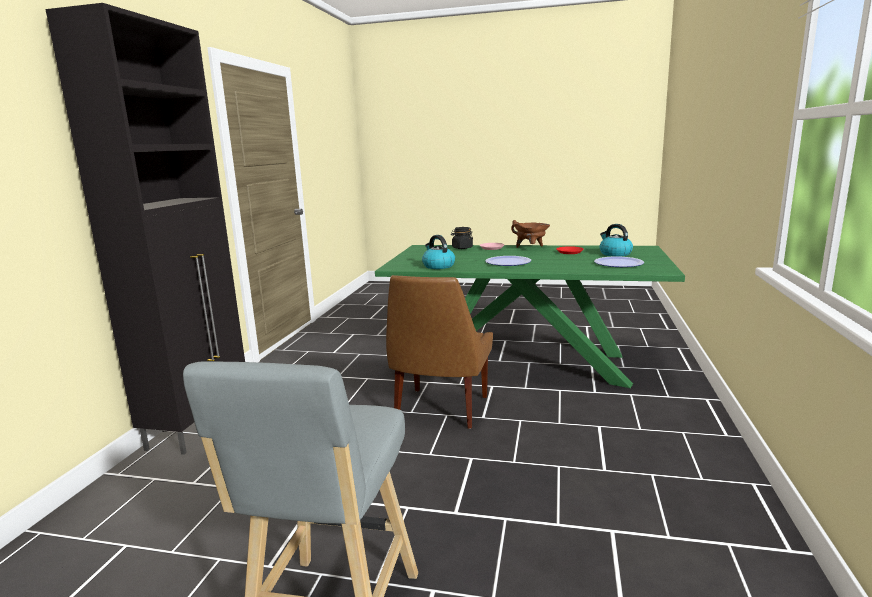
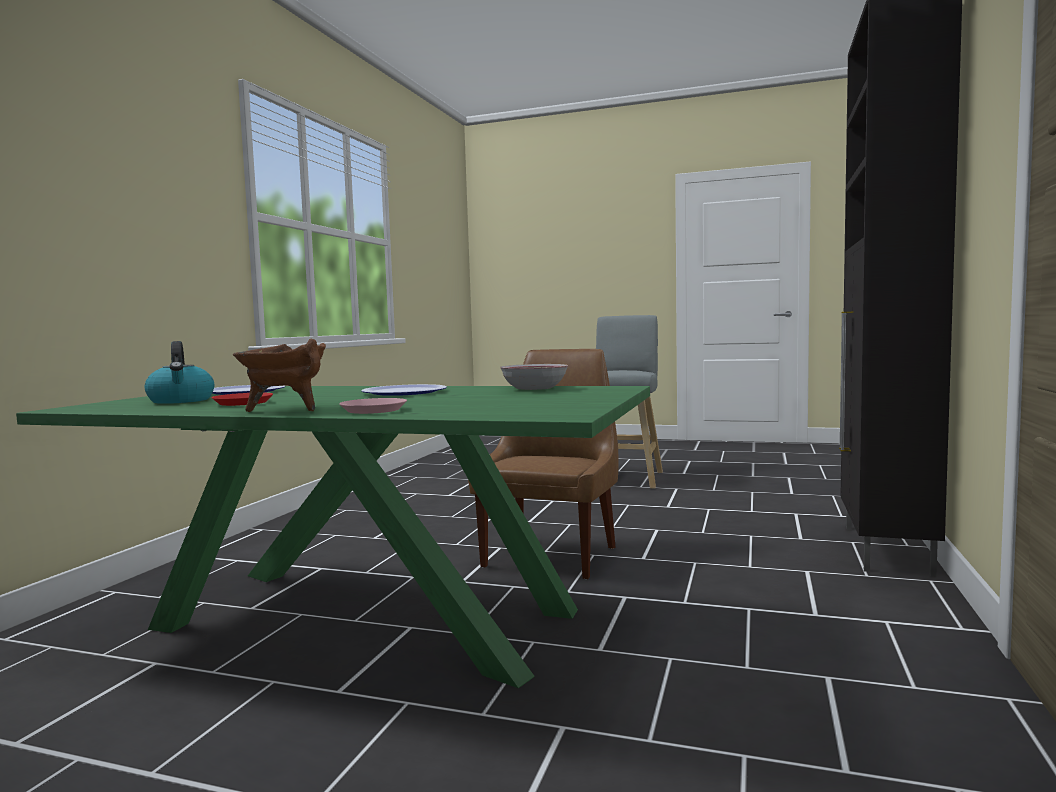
camera: 175 degrees left, 10 degrees down
kettle [422,235,455,269] -> bowl [500,364,568,390]
black jar [451,227,473,249] -> none

